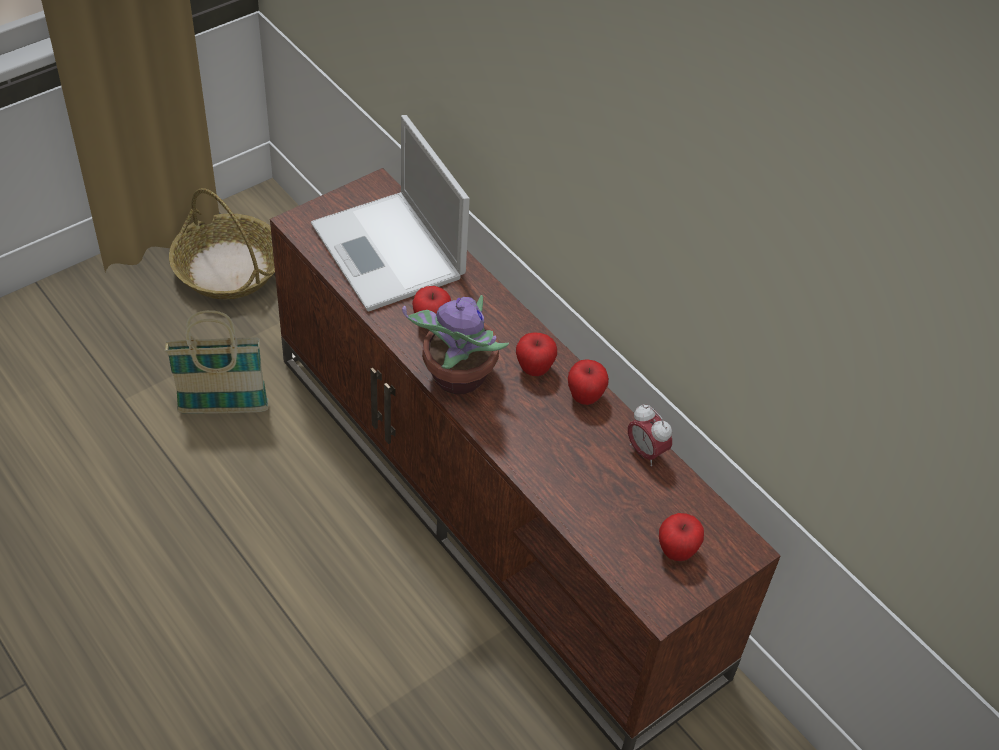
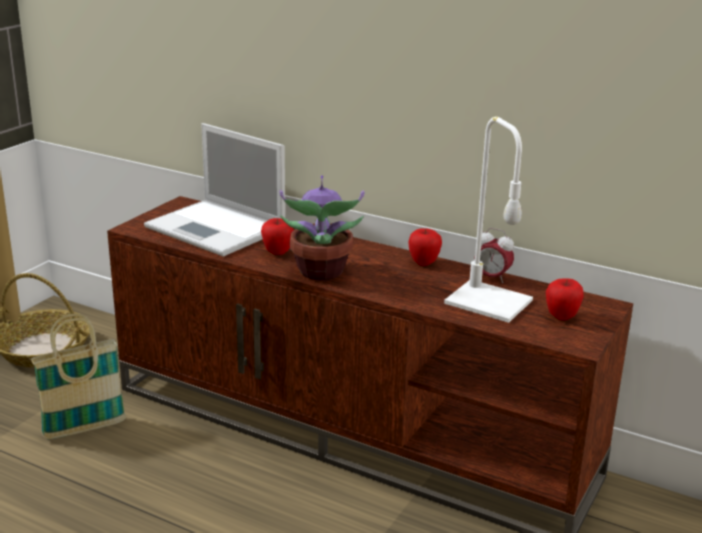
camera: 20 degrees left, 25 degrees down
apple [516,332,557,376] -> none
none -> white table lamp [444,117,533,323]

